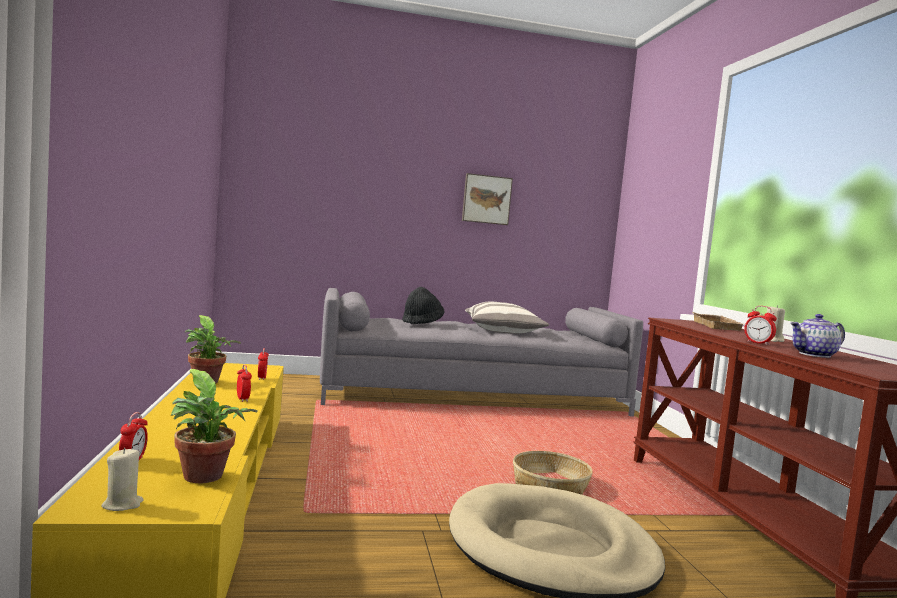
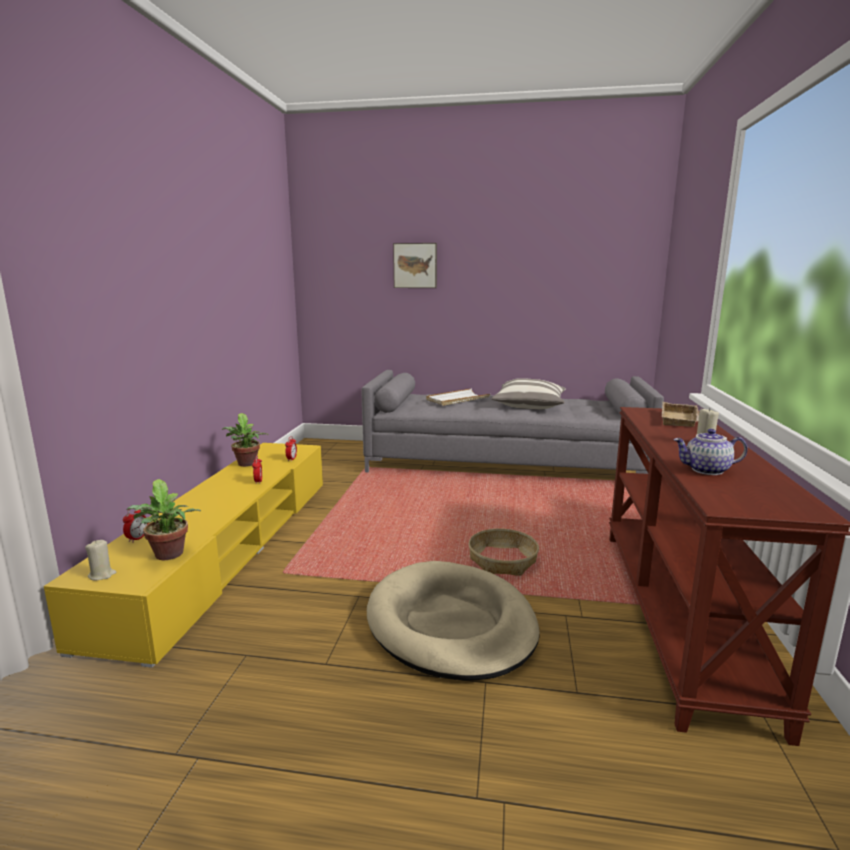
camera: 20 degrees right, 10 degrees up
black hat [402,287,445,324] -> white tray [426,388,491,406]
picture [462,173,513,225] -> picture moved to [393,243,437,288]
alarm clock [744,306,777,345] -> none

